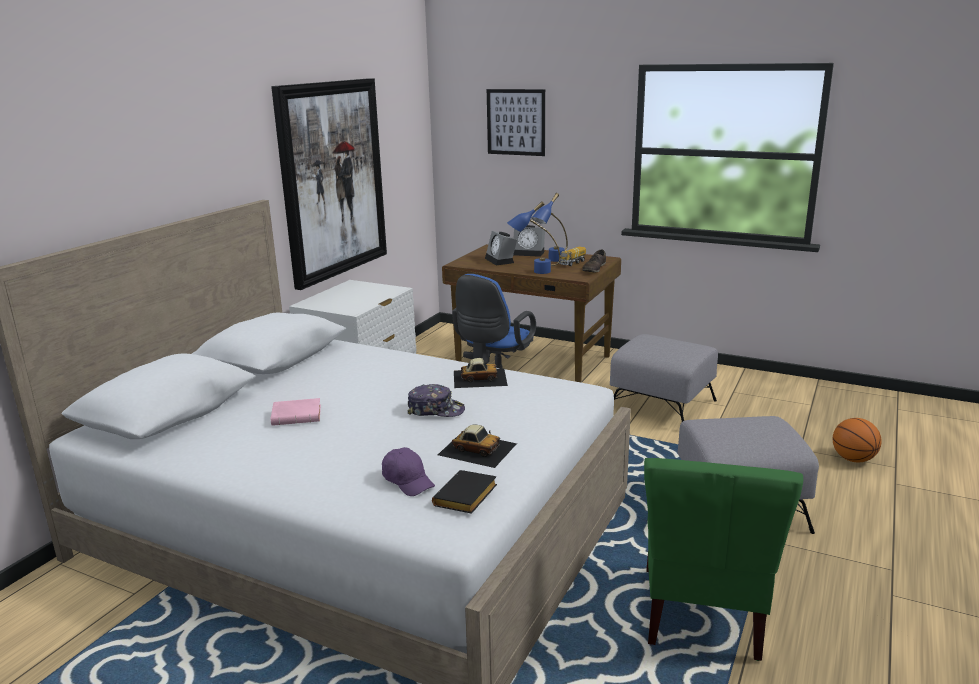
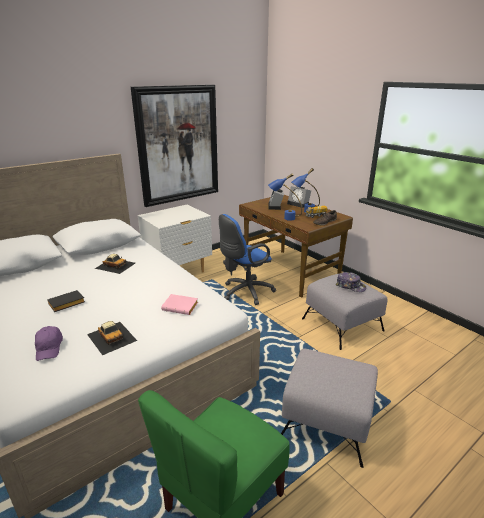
camera: 25 degrees right, 5 degrees up
pink book [271,398,321,426] -> pink book moved to [161,294,198,315]
cap [408,384,465,417] -> cap moved to [336,272,366,292]
black book [432,470,497,514] -> black book moved to [47,290,85,312]
toy car [454,358,508,388] -> toy car moved to [95,254,135,274]
picture [487,89,545,156] -> none
basketball [833,418,882,462] -> none

